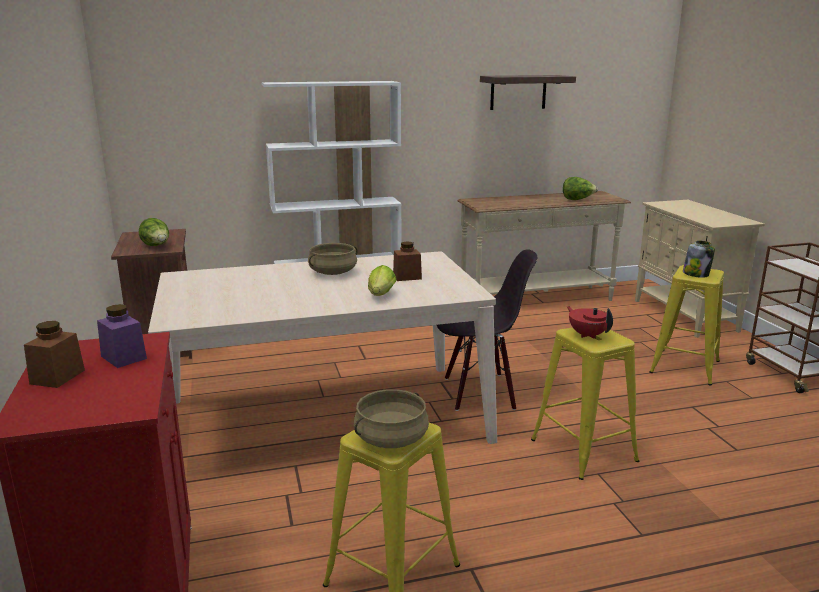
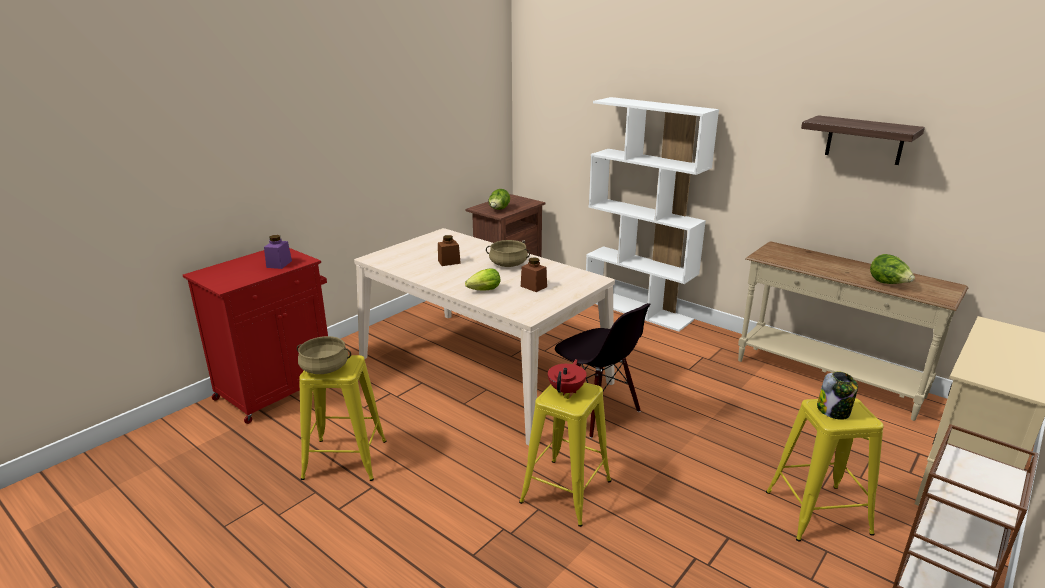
camera: 55 degrees right, 5 degrees up
brown jar [24,321,85,388] -> brown jar moved to [438,235,461,266]

